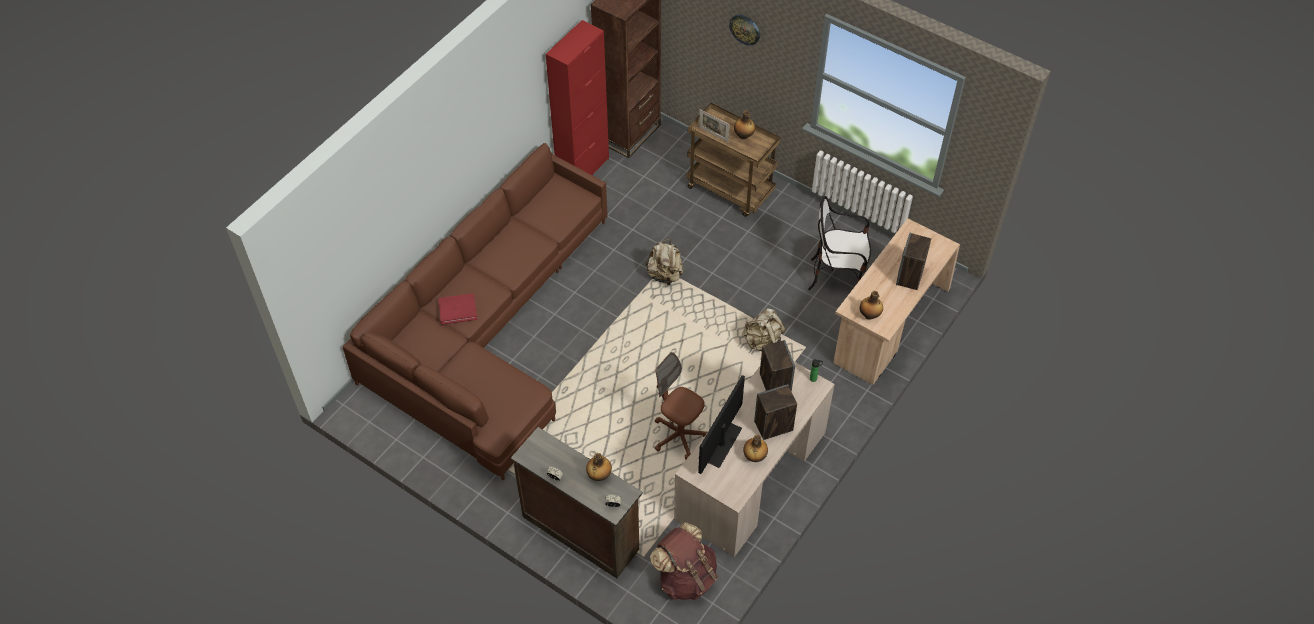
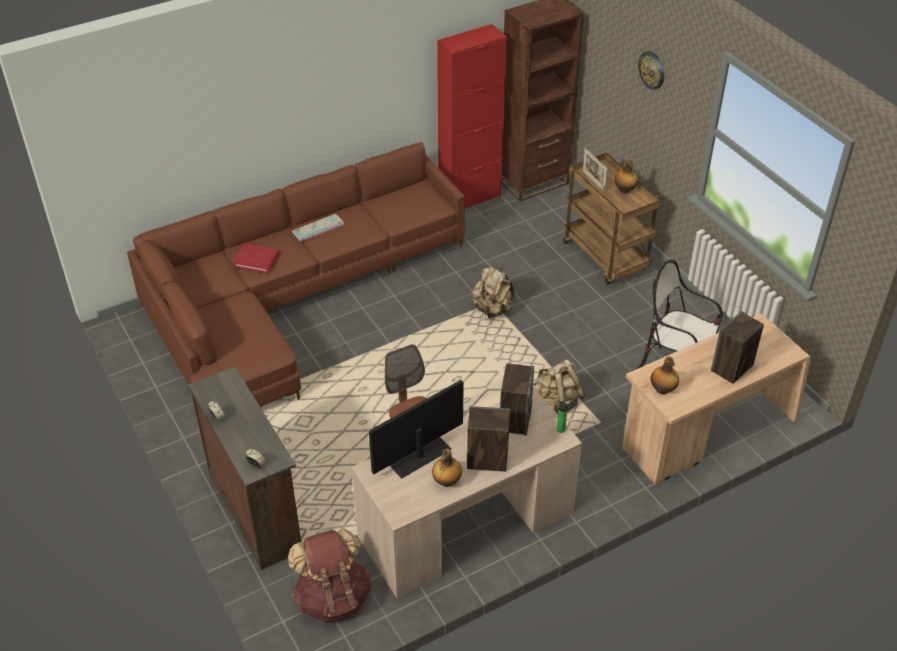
camera: 25 degrees right, 10 degrees down
bottle [586,453,612,481] -> none
none -> keyboard [292,214,344,242]

